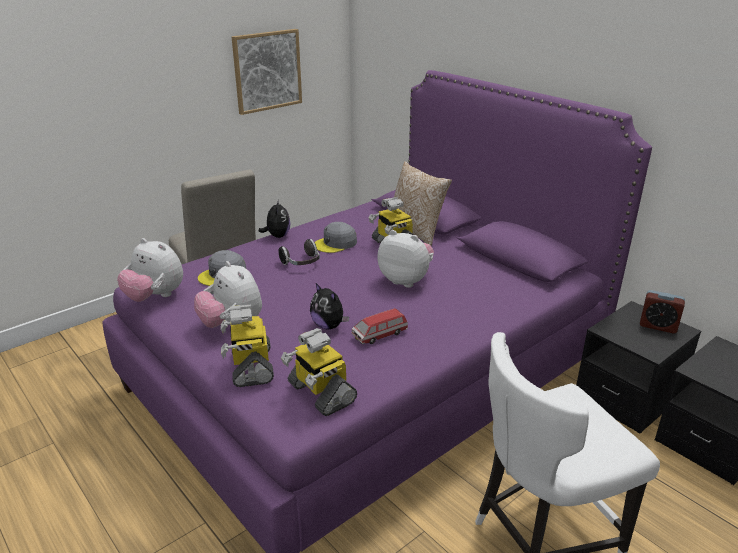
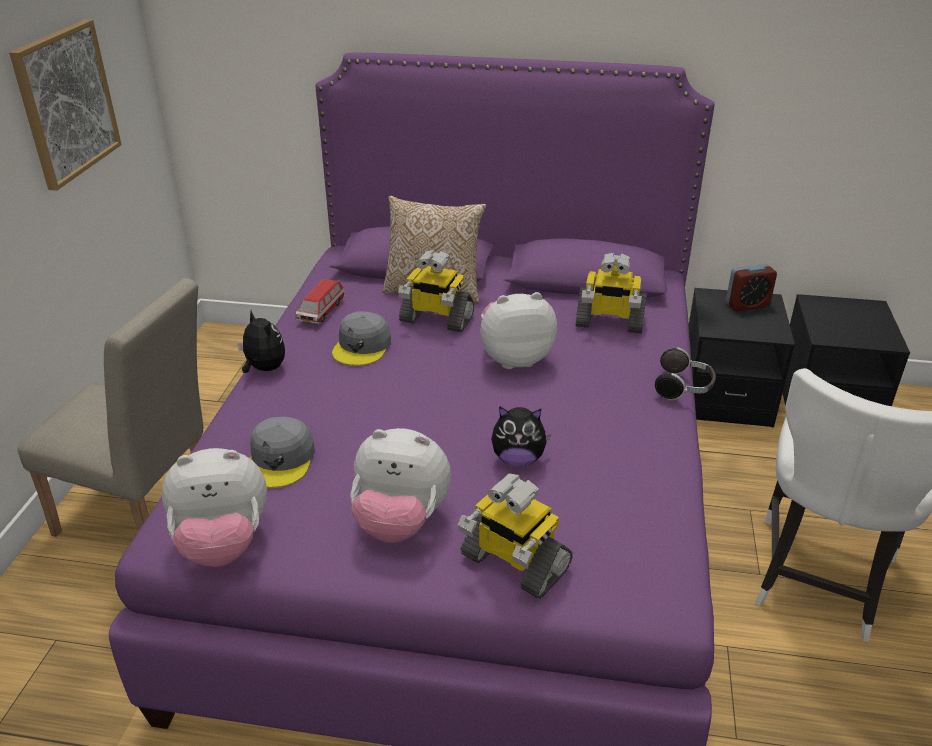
camera: 40 degrees left, 5 degrees up
headphones [278,239,320,265] -> headphones moved to [655,347,716,400]
toy robot [281,328,357,416] -> toy robot moved to [575,253,647,334]
toy car [351,308,408,344] -> toy car moved to [295,279,345,324]

